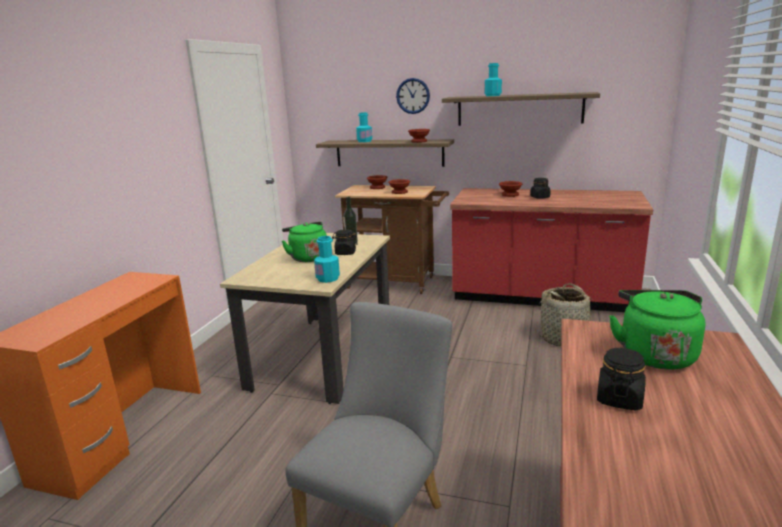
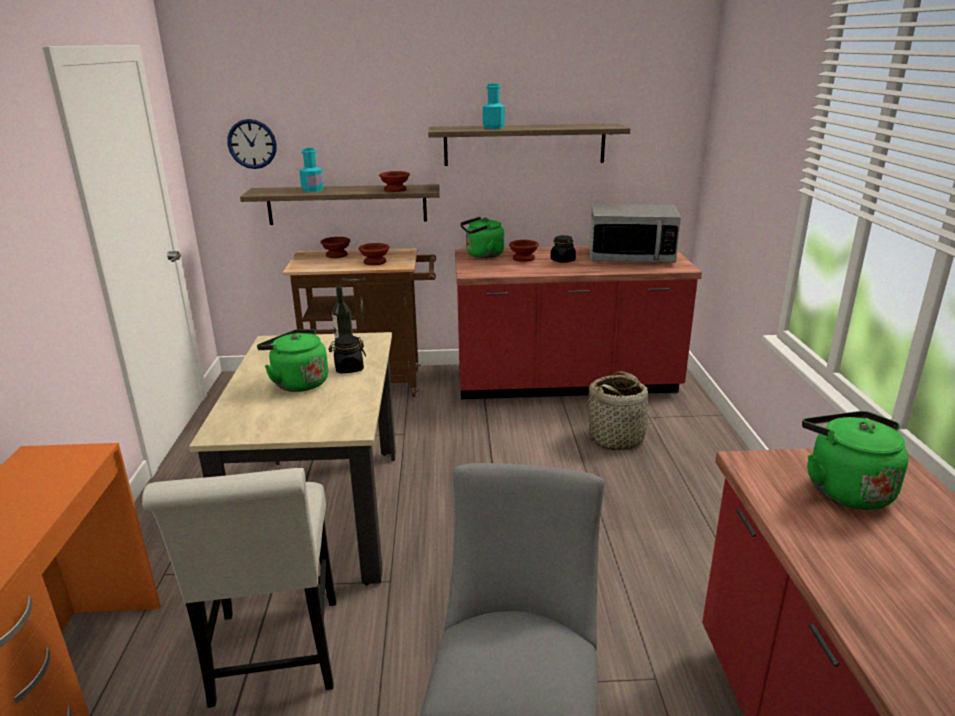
camera: 20 degrees left, 5 degrees up
turquoise bottle [314,236,340,283] -> none
wall clock [396,78,430,114] -> wall clock moved to [227,119,277,169]
black jar [597,348,646,410] -> none
none -> white chair [142,468,336,708]
none -> green kettle [460,217,504,258]
none -> microwave [590,204,681,263]

